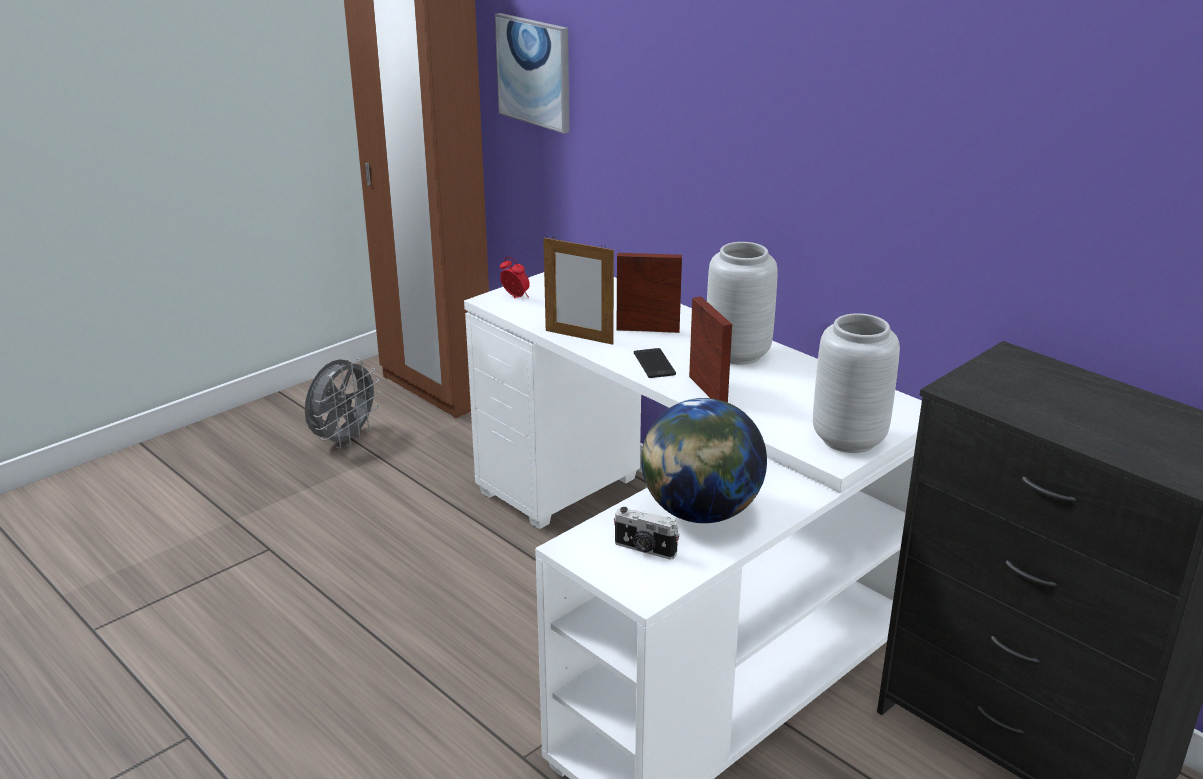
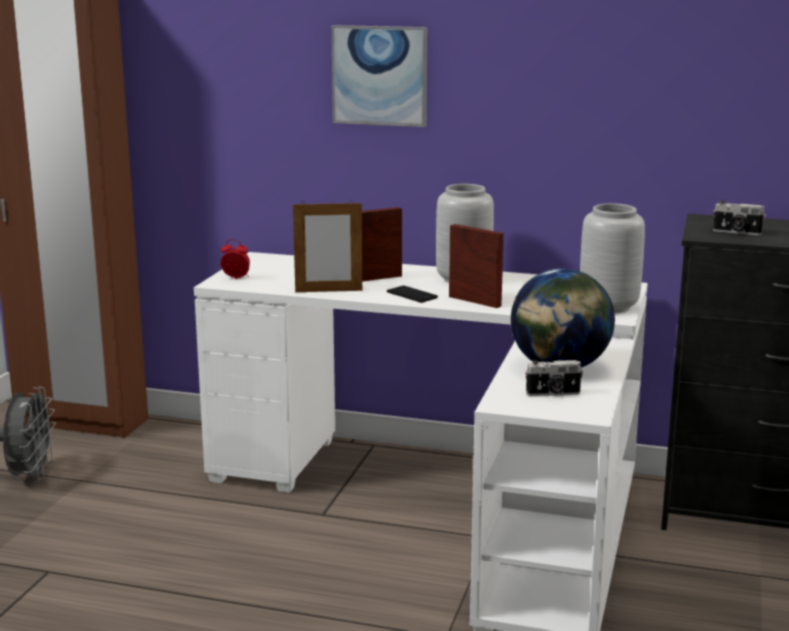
camera: 30 degrees left, 10 degrees down
picture [495,13,569,134] -> picture moved to [331,25,427,127]
none -> camera [713,200,766,235]

